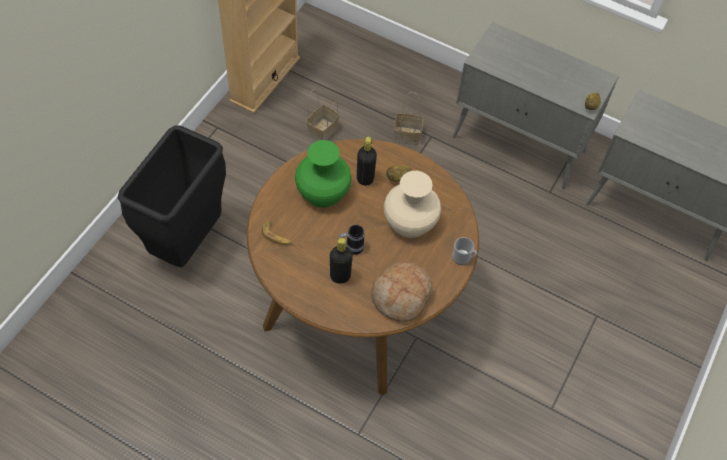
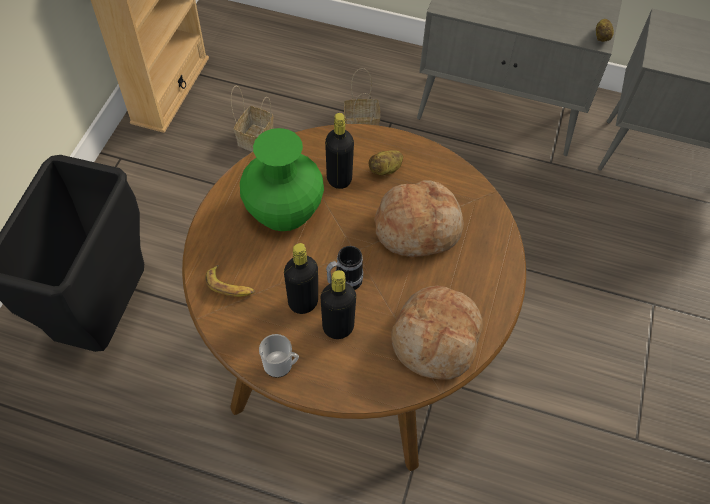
camera: 10 degrees left, 0 degrees up
beige vase [384,171,441,238] -> bread [374,181,463,257]
mug [452,237,477,265] -> mug moved to [259,334,299,378]
none -> black bottle [284,243,318,314]

